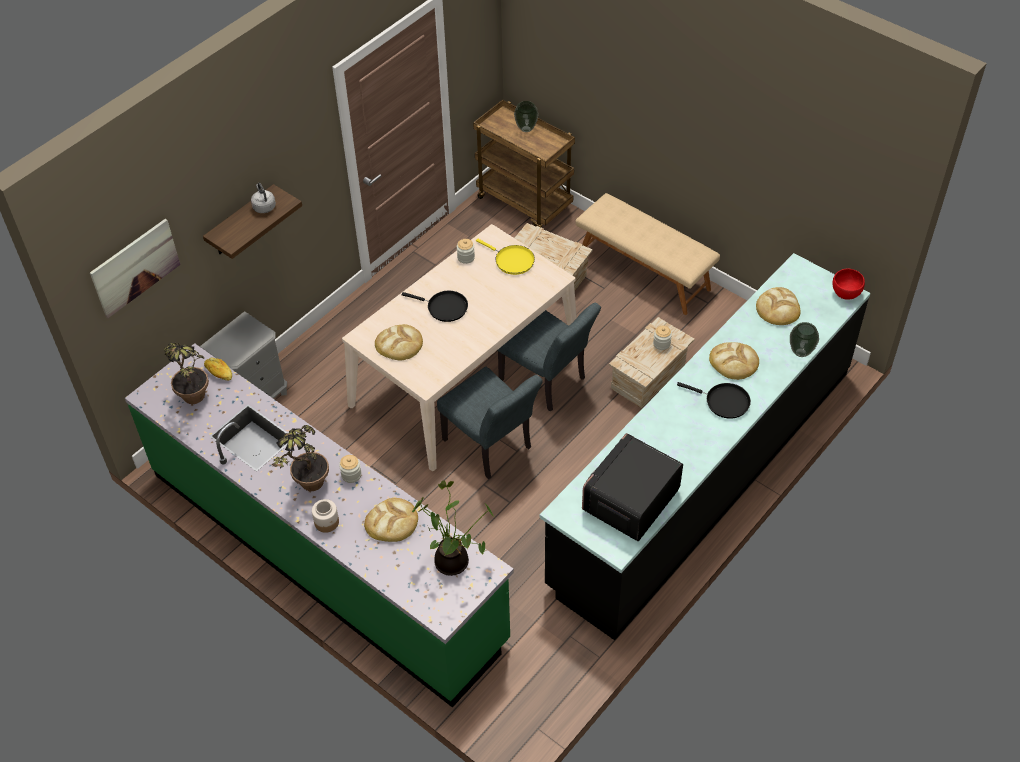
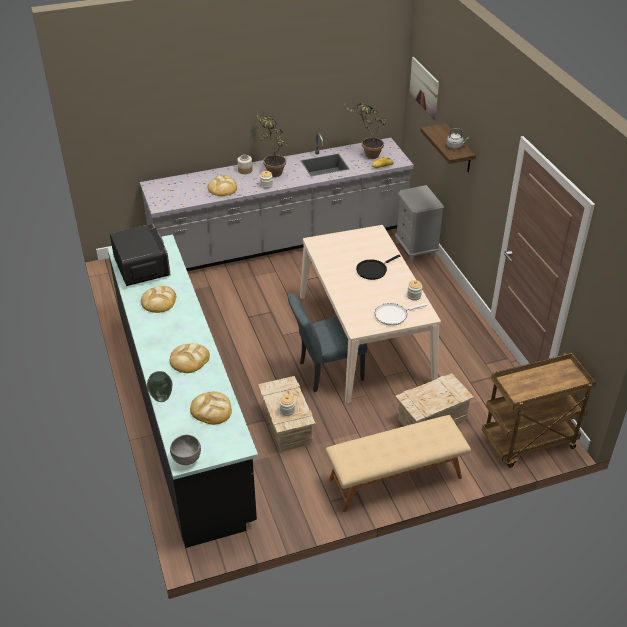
camera: 120 degrees right, 10 degrees down
green counter [125,343,514,708] -> grey counter [140,133,414,271]
bread [375,324,423,361] -> bread moved to [141,286,176,313]
potted plant [412,480,494,576] -> none
grey chair [437,367,543,479] -> none
yellow frying pan [476,238,535,275] -> white frying pan [375,303,427,326]
vase [514,101,538,132] -> none
black frying pan [677,382,751,419] -> none
red bowl [832,269,865,299] -> grey bowl [170,435,201,465]

